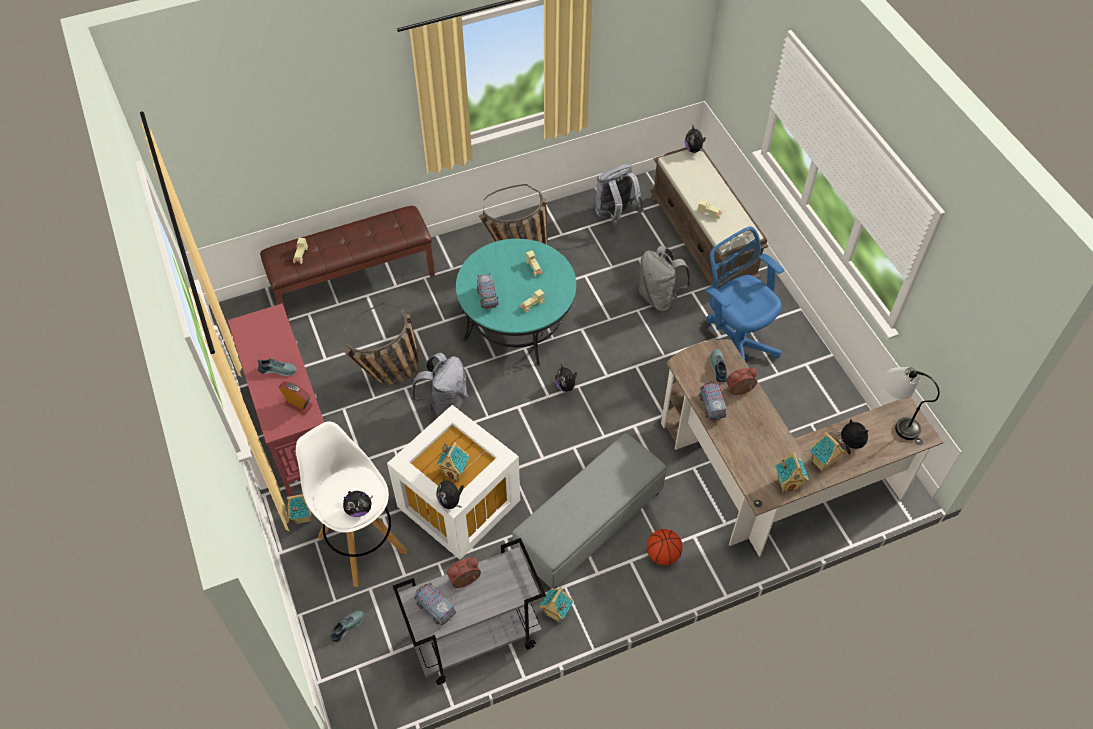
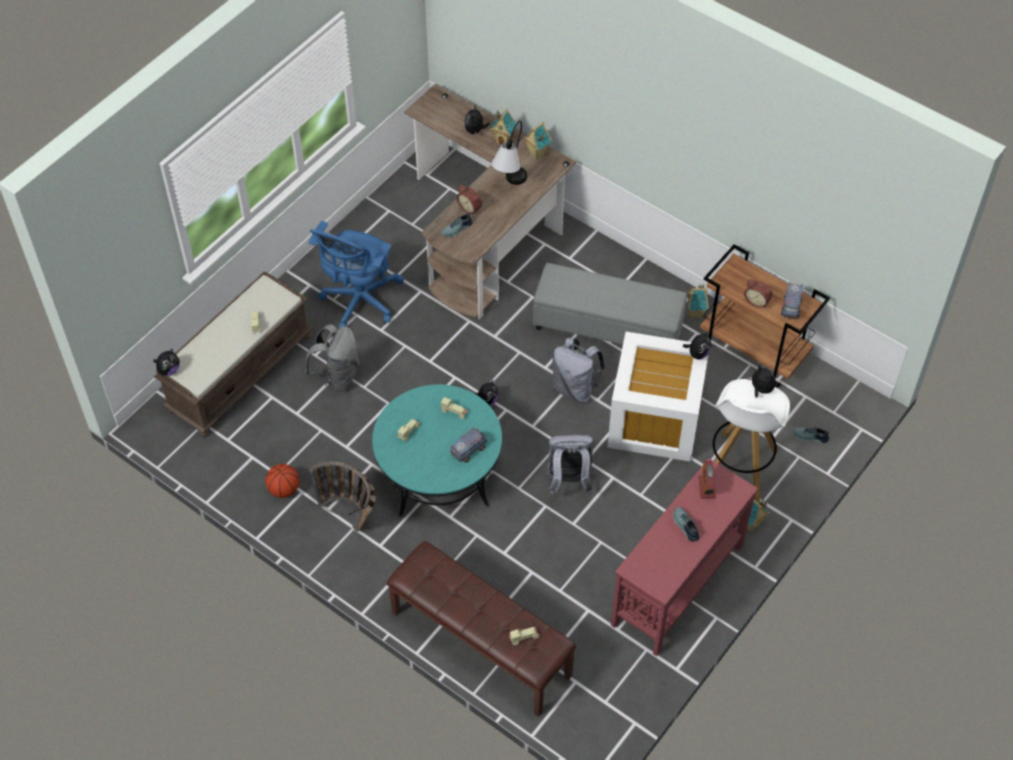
camera: 120 degrees left, 0 degrees up
basket [344,303,420,384] -> none
grey cart [393,538,546,685] -> brown cart [700,244,830,388]
toy house [436,442,470,481] -> none
grey backpack [595,164,644,225] -> grey backpack moved to [552,338,605,403]
basketball [647,529,683,565] -> basketball moved to [265,464,300,498]
toy truck [699,382,727,420] -> none
table lamp [884,367,940,440] -> table lamp moved to [491,121,527,185]

